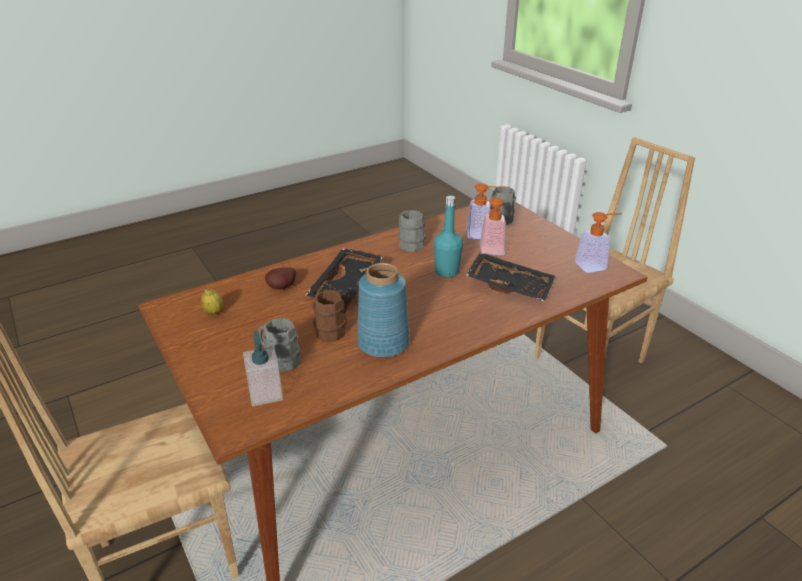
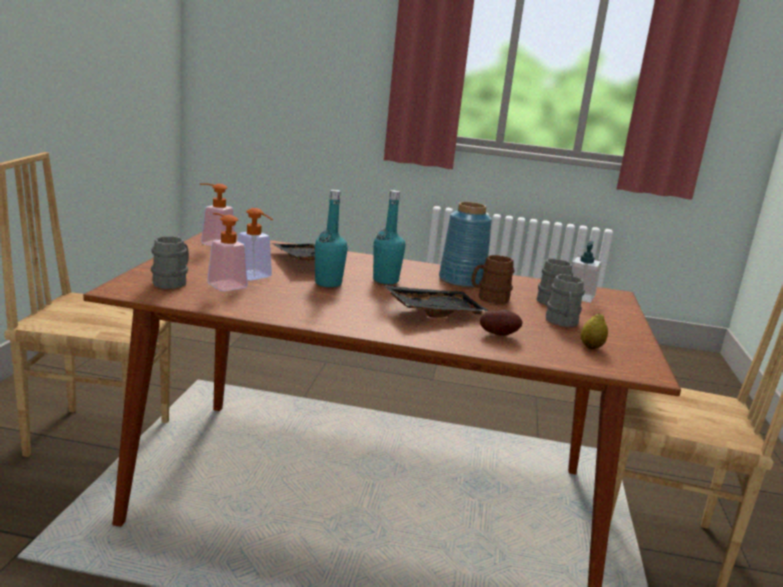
camera: 140 degrees left, 15 degrees down
grey mug [398,210,425,252] -> grey mug moved to [546,274,585,327]
none -> turquoise bottle [373,190,405,284]

